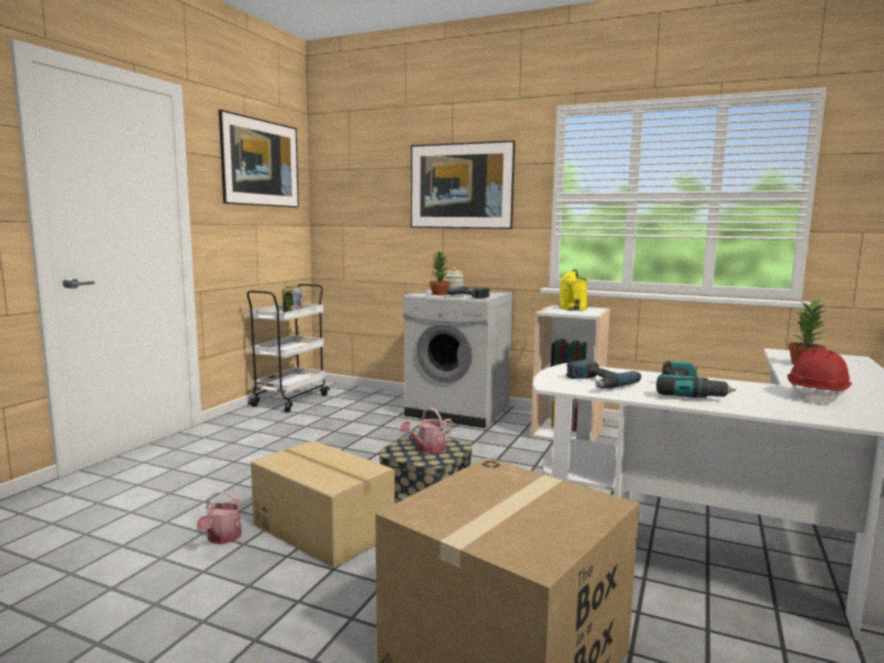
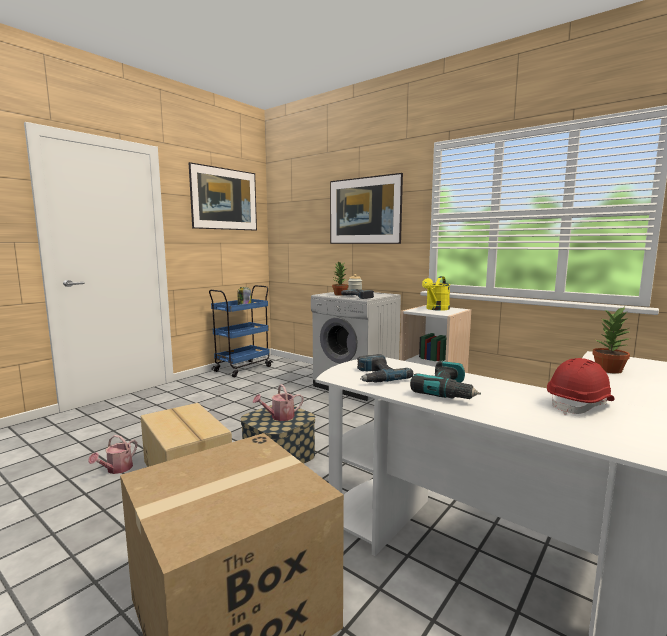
camera: 15 degrees right, 0 degrees up
white cart [247,284,330,412] -> blue cart [209,285,273,378]

